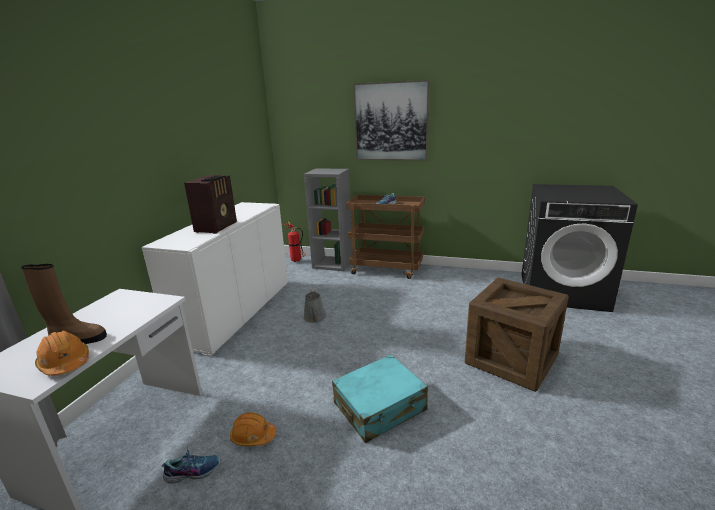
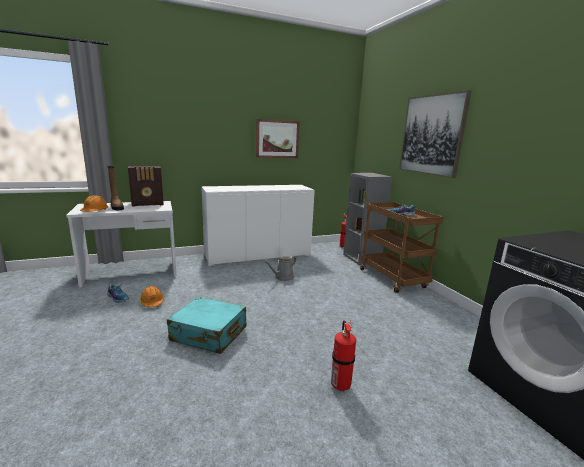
camera: 50 degrees right, 5 degrees down
radio [184,175,237,234] -> radio moved to [128,166,164,207]
crate [465,277,569,392] -> fire extinguisher [331,320,356,392]
none -> picture [256,119,300,158]

